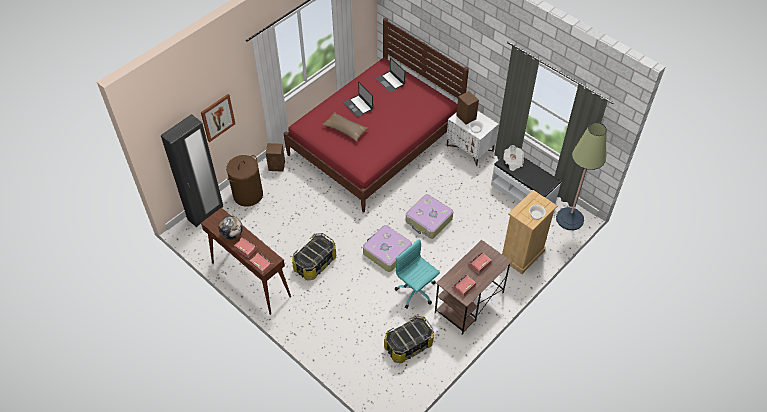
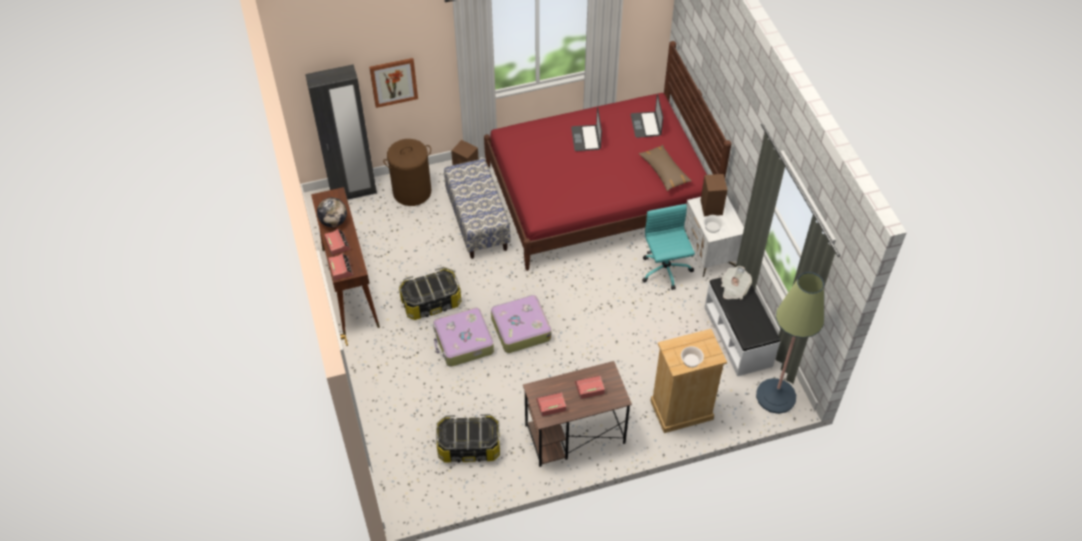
camera: 30 degrees right, 0 degrees up
brown pillow [322,112,368,141] -> brown pillow moved to [639,145,692,191]
turquoise office chair [395,239,440,308] -> turquoise office chair moved to [642,204,695,290]
suitcase [406,194,453,239] -> suitcase moved to [433,308,494,367]
none -> bench [444,159,510,259]

